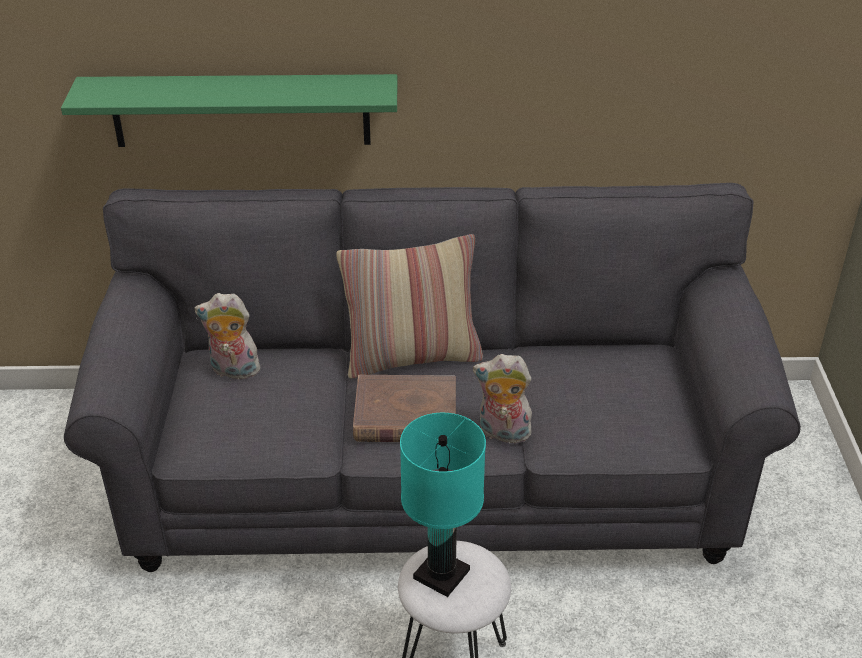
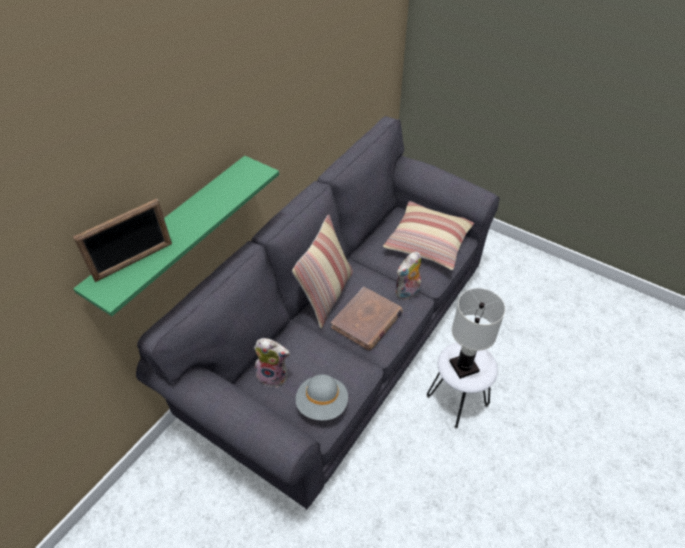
camera: 55 degrees left, 10 degrees up
plush toy [194,293,260,380] -> plush toy turned 120 degrees counterclockwise [254,338,290,387]
turquoise table lamp [400,413,486,597] -> white table lamp [449,288,505,379]
none -> picture frame [73,199,172,282]
none -> grey hat [296,374,348,420]
none -> pillow [383,201,474,270]

